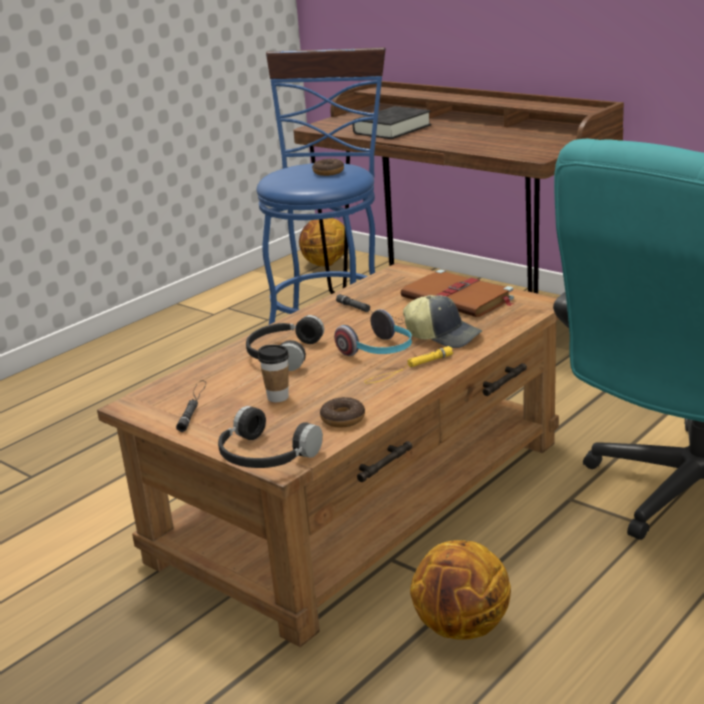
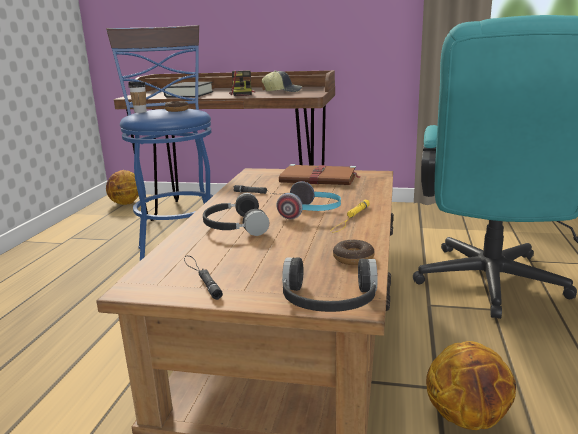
camera: 30 degrees left, 5 degrees down
cup [258,345,289,402] -> cup moved to [128,82,147,113]
cap [403,295,482,348] -> cap moved to [262,71,303,92]
none -> camera [229,70,256,96]

